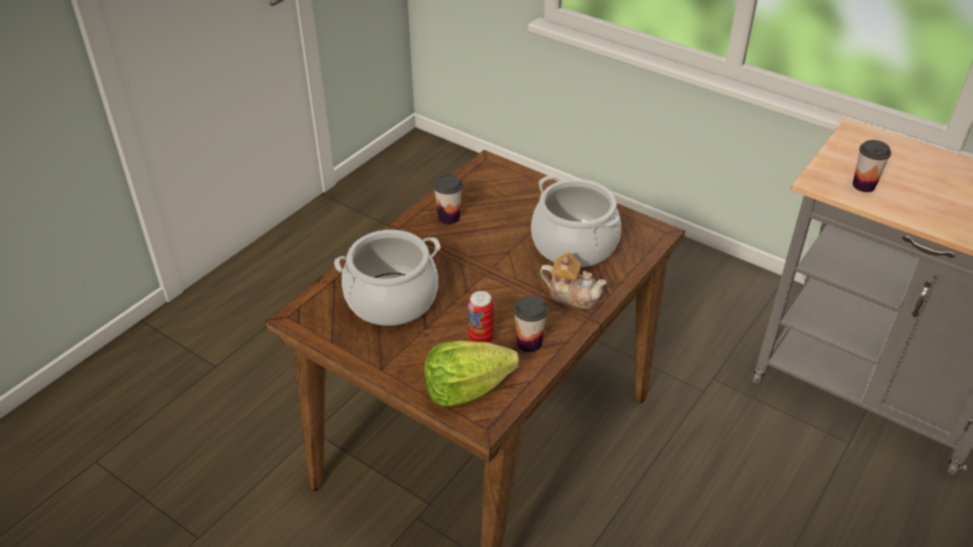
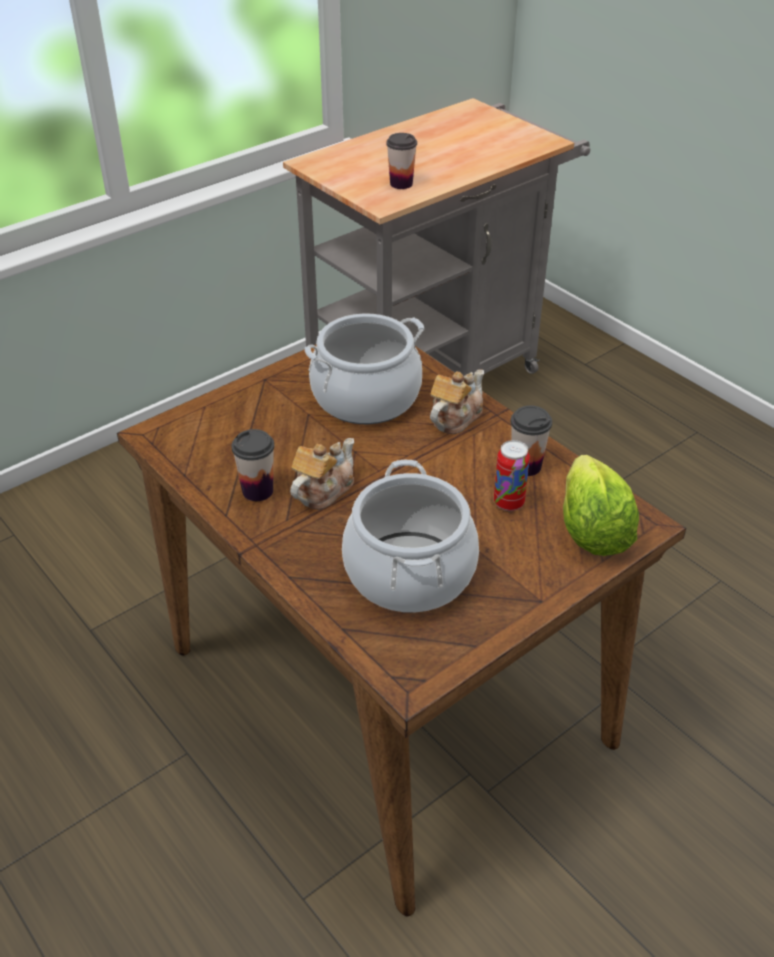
camera: 75 degrees left, 0 degrees up
none -> teapot [290,438,354,510]

